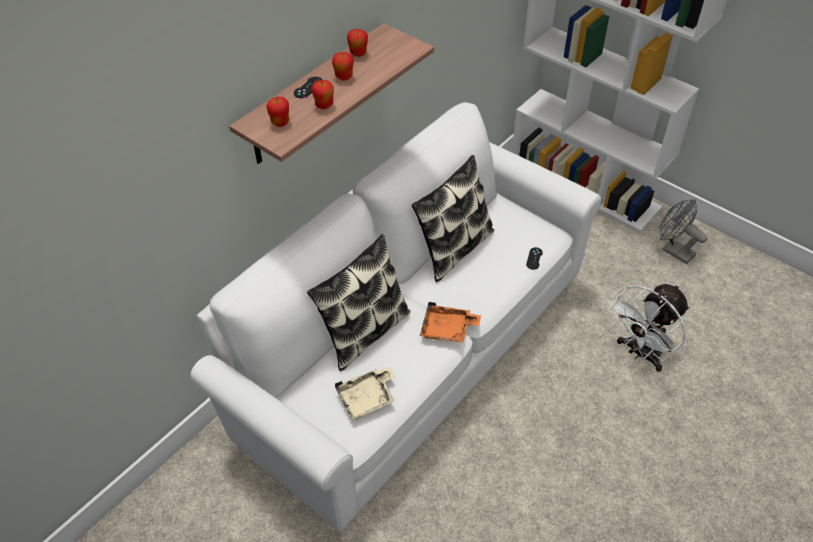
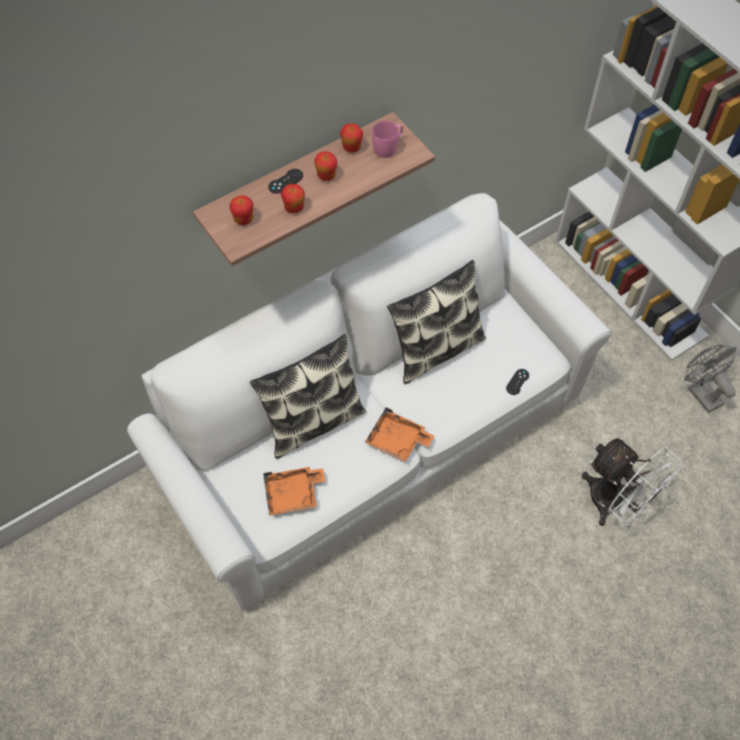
camera: 15 degrees right, 10 degrees up
beige tray [335,367,395,420] -> orange tray [264,467,325,516]
white fan [607,284,690,372] -> white fan turned 105 degrees counterclockwise [581,438,682,526]
none -> pink mug [372,121,403,158]

